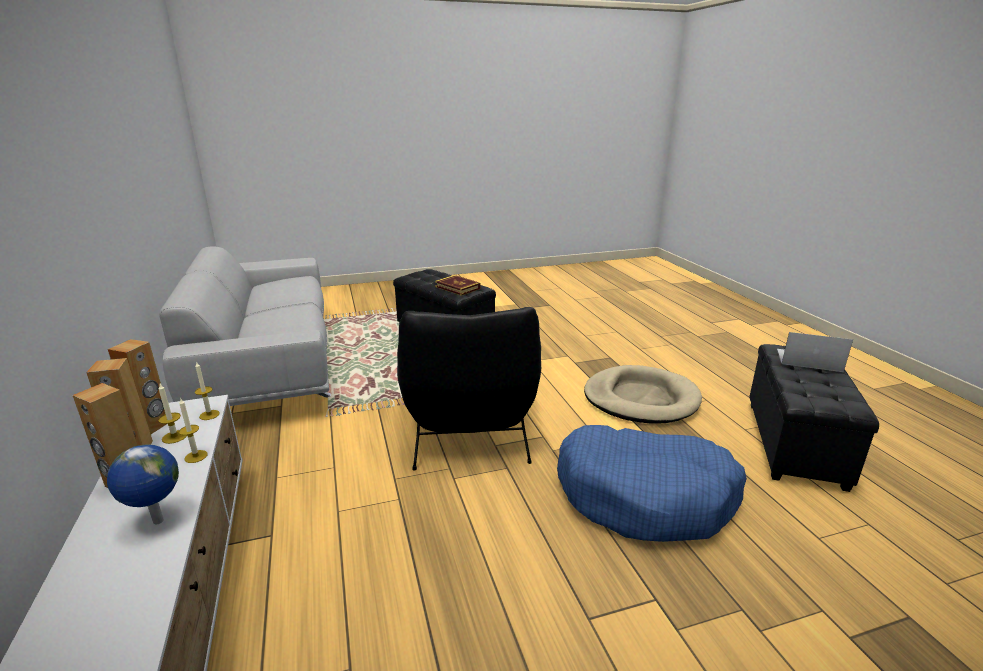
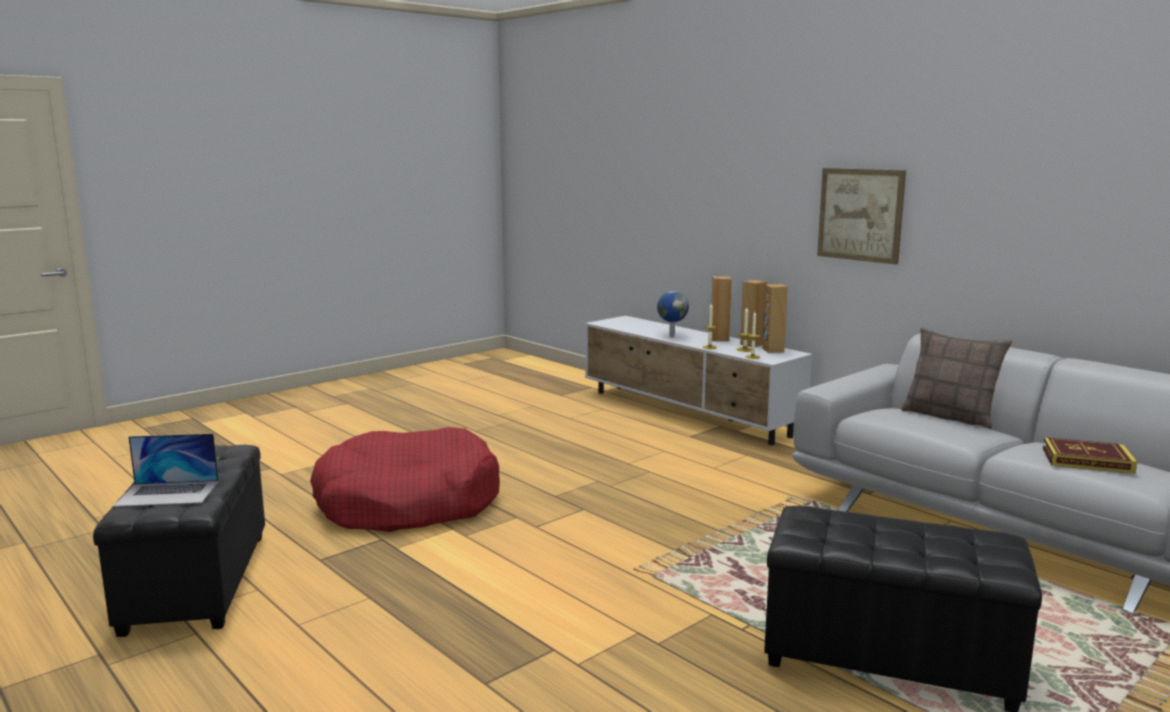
camera: 155 degrees right, 10 degrees down
black armchair [397,307,541,471] -> none
book [435,275,481,296] -> book moved to [1043,437,1137,474]
blue dog bed [557,425,747,542] -> red dog bed [310,427,500,532]
beige dog bed [584,365,702,424] -> none
none -> picture [817,168,906,265]
none -> pillow [901,327,1013,429]

